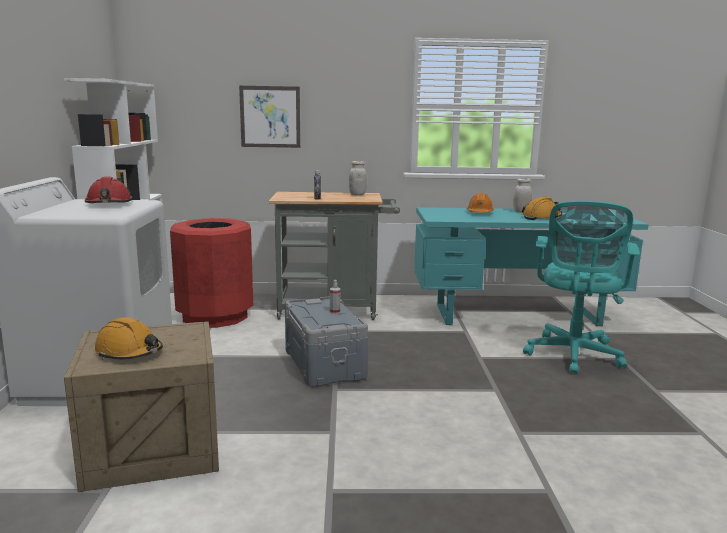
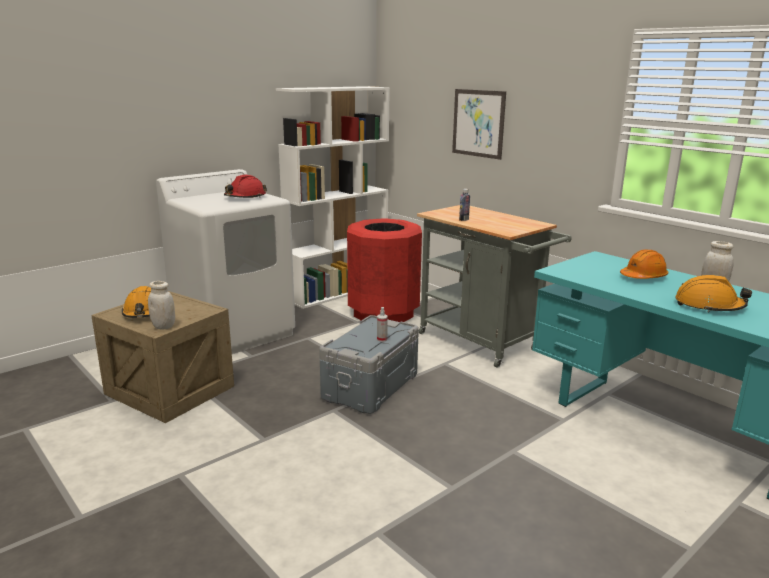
camera: 50 degrees right, 5 degrees up
white jar [349,161,367,195] -> white jar moved to [148,281,175,330]
turquoise office chair [523,201,640,374] -> none

